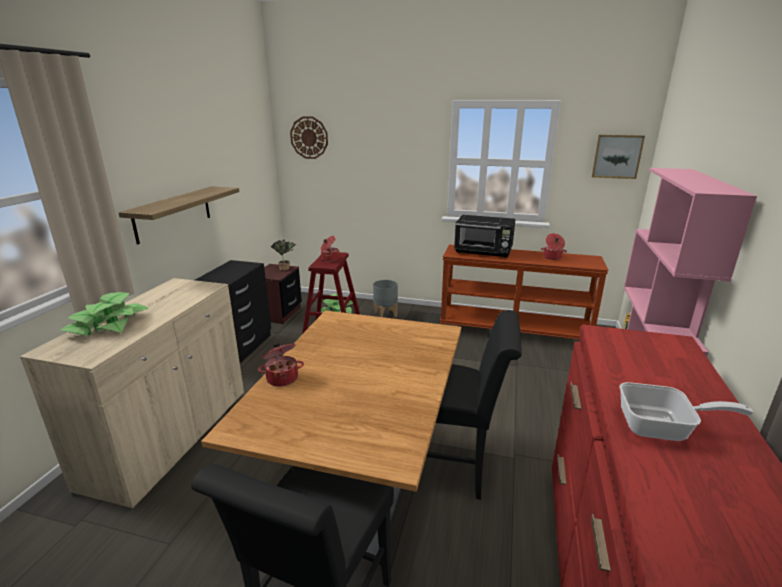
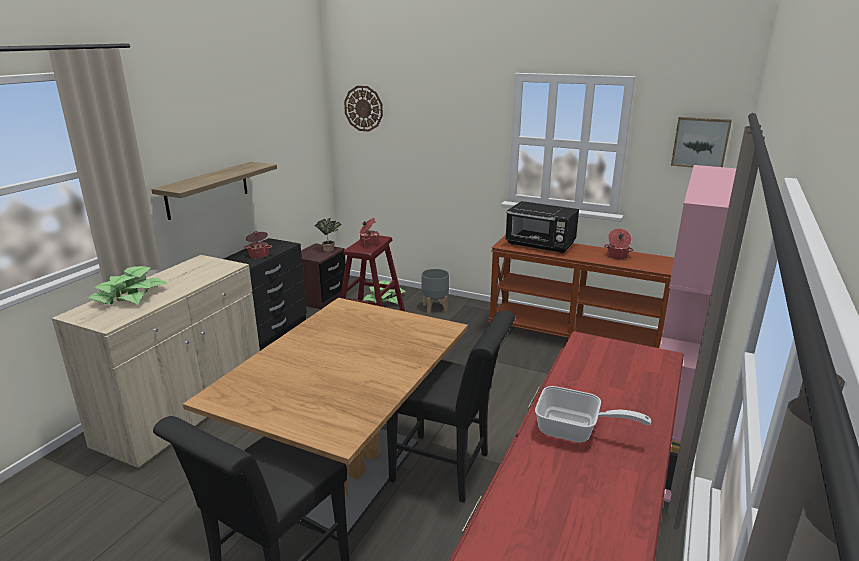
camera: 10 degrees right, 0 degrees up
cooking pot [258,342,304,387] -> cooking pot moved to [244,231,272,258]

